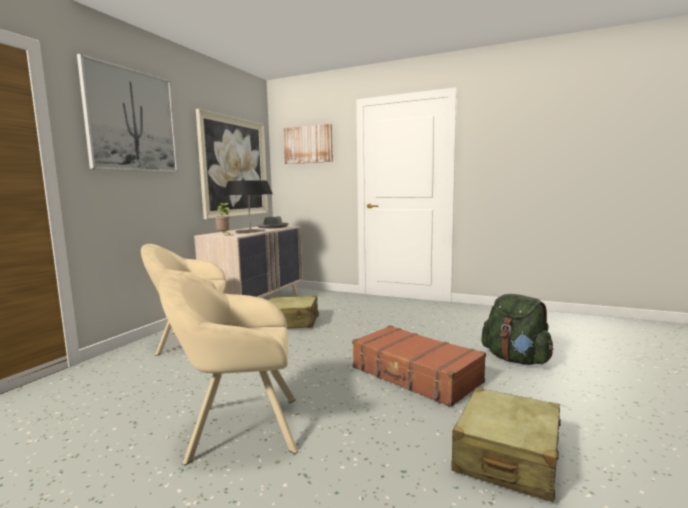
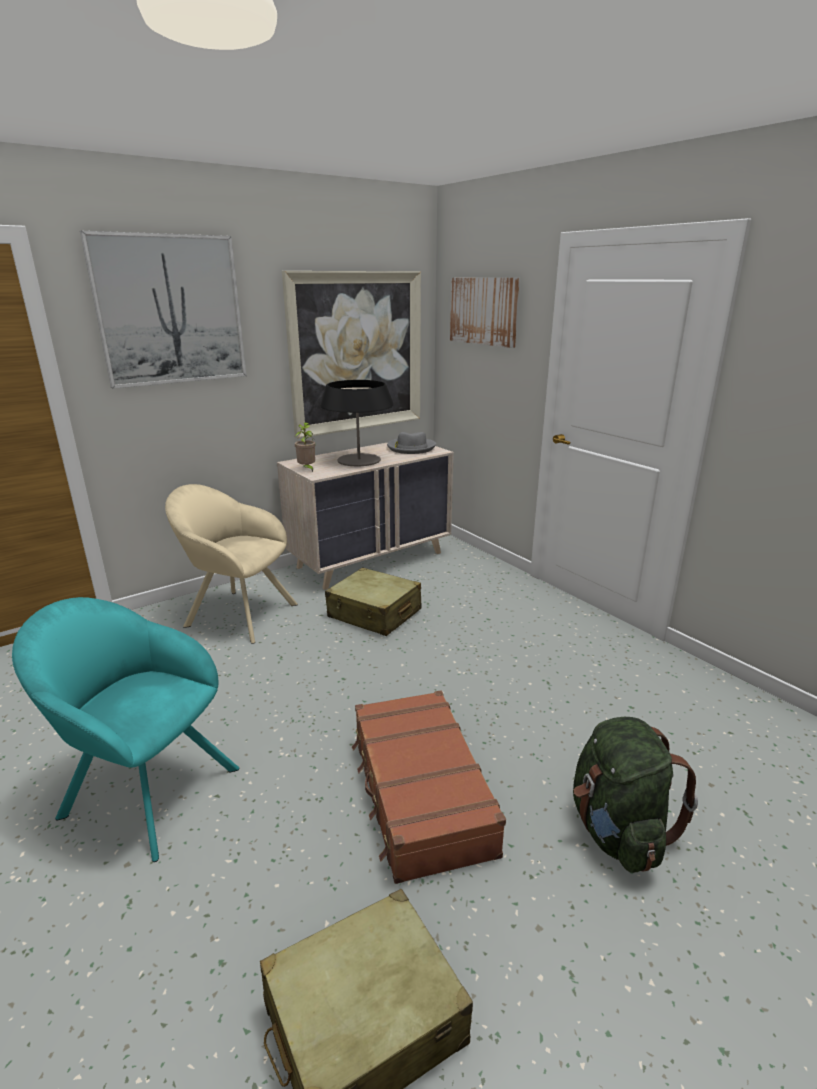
camera: 30 degrees right, 15 degrees up
beige armchair [159,274,298,465] -> turquoise armchair [12,597,240,862]

